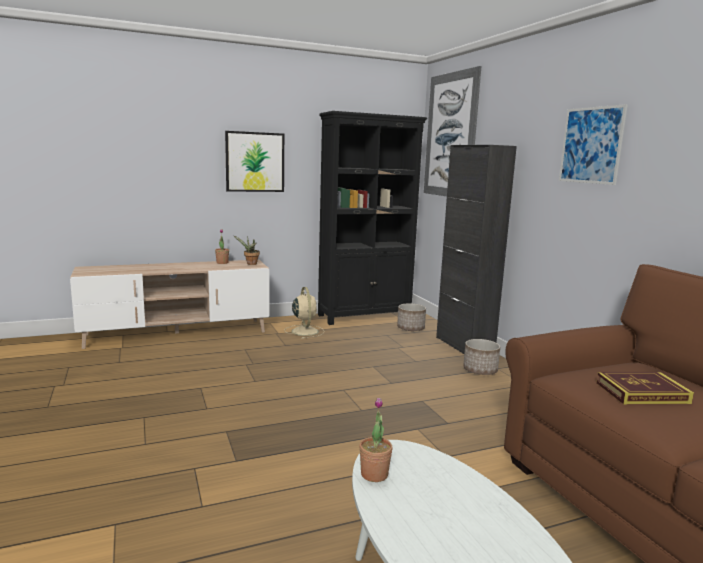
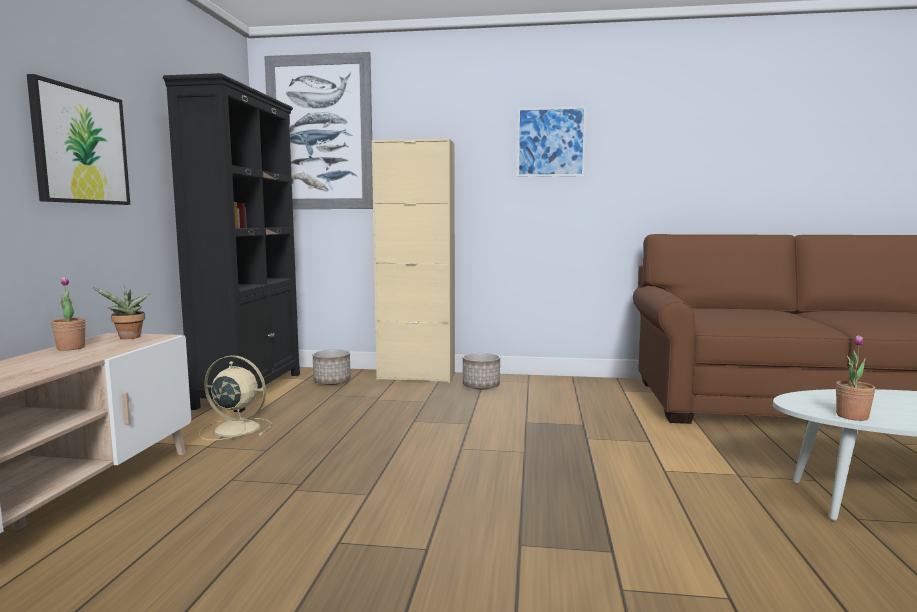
camera: 60 degrees left, 5 degrees down
black cabinet [436,145,517,354] -> beige cabinet [372,139,455,383]
book [596,372,694,404] -> none

